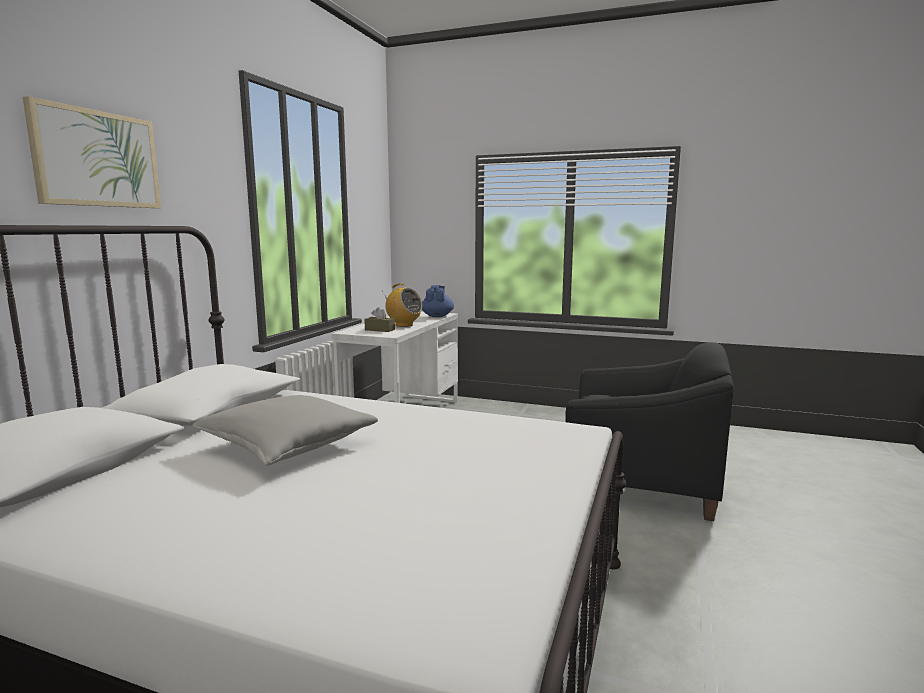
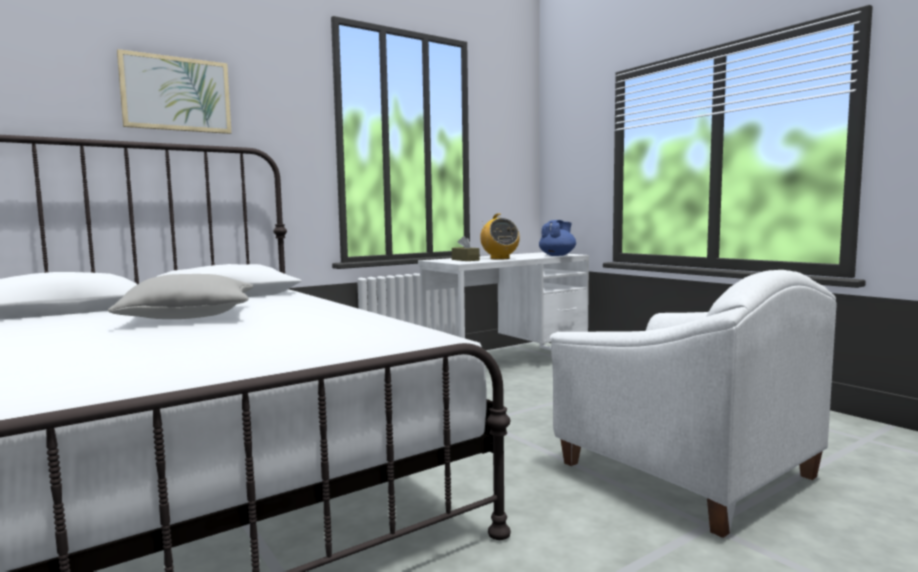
camera: 35 degrees right, 5 degrees down
black armchair [565,342,734,521] -> white armchair [550,270,837,538]

